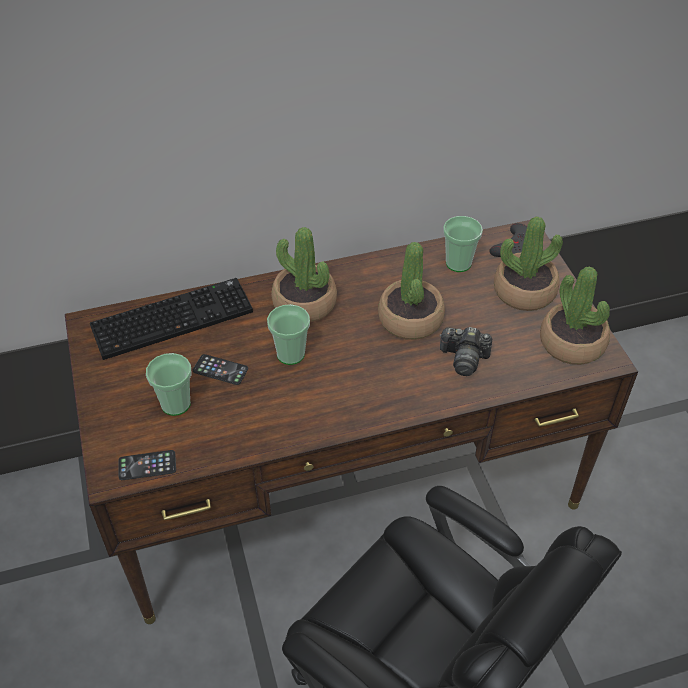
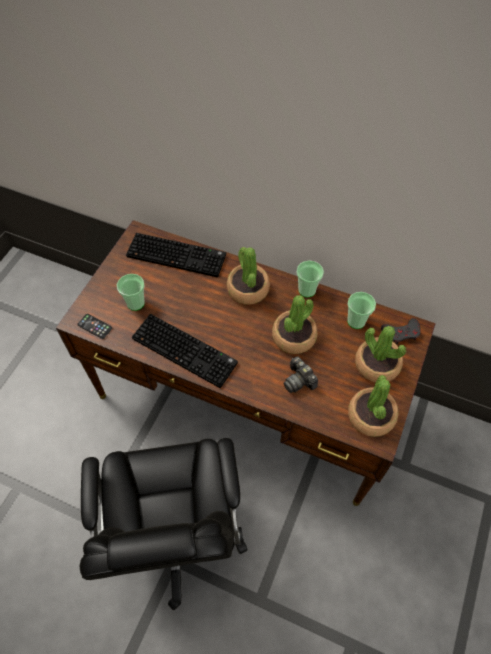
camera: 40 degrees right, 10 degrees up
phone [193,354,248,385] -> none
cup [267,304,310,365] -> cup moved to [297,261,324,298]
none -> keyboard [132,314,238,388]

